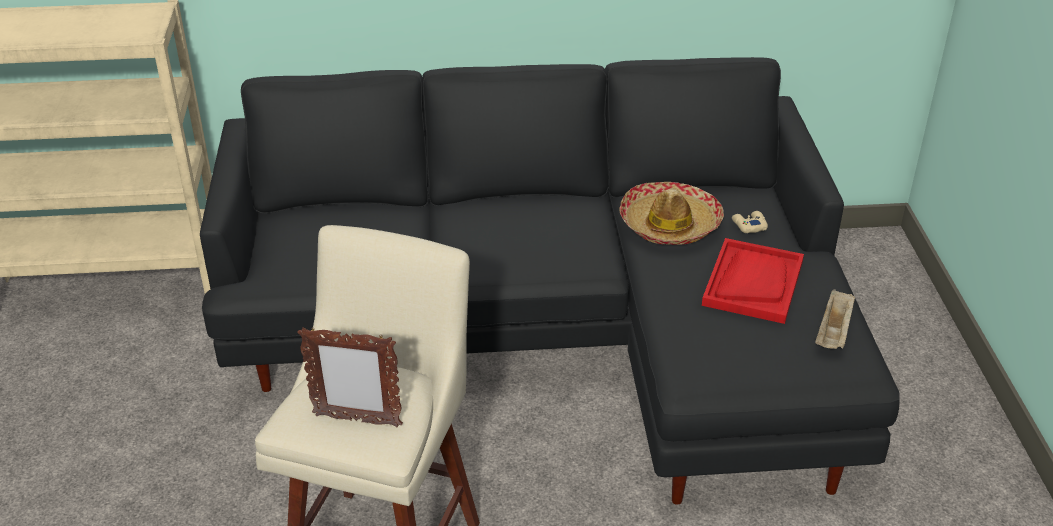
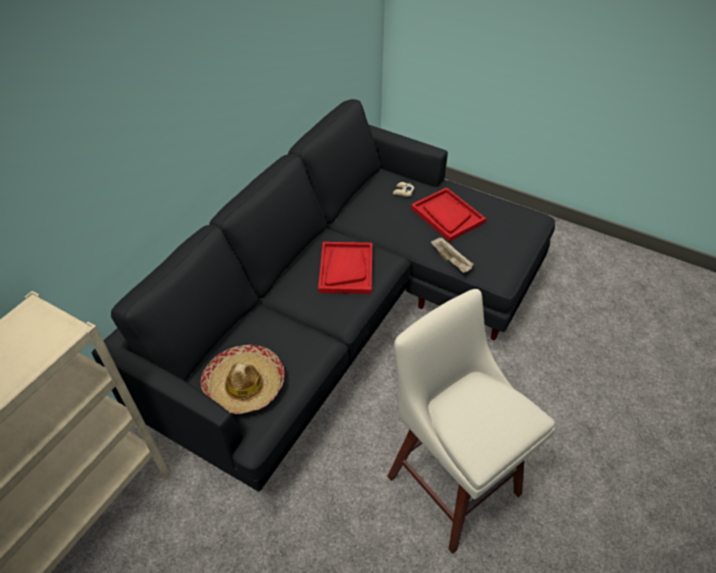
camera: 55 degrees left, 10 degrees up
picture frame [297,327,403,427] -> none
hat [619,182,724,245] -> hat moved to [201,345,284,414]
beige tray [815,289,855,349] -> beige tray moved to [431,237,474,273]
none -> red tray [318,242,372,294]

